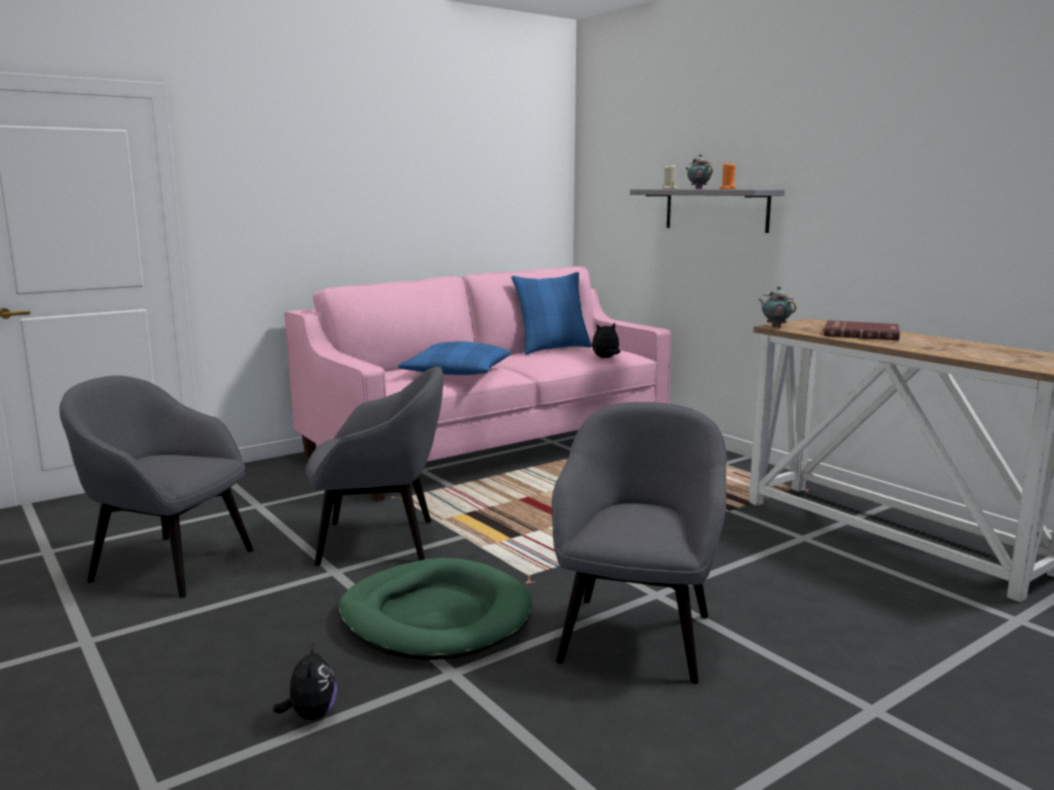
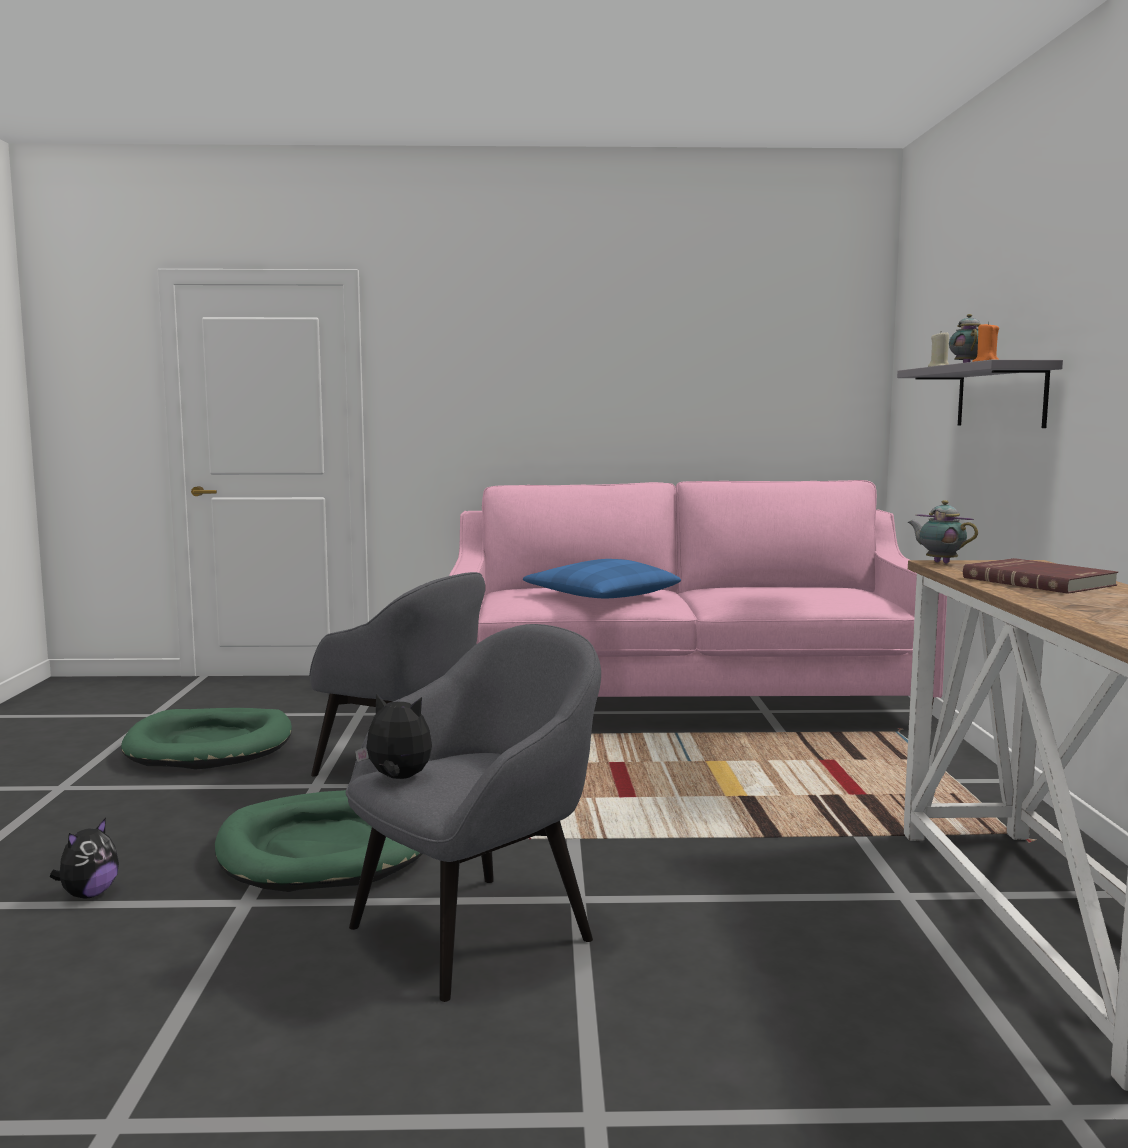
camera: 35 degrees right, 5 degrees down
grey armchair [59,375,253,598] -> green dog bed [121,708,292,770]
blue pillow [511,272,592,355] -> none
plush toy [592,323,620,358] -> plush toy moved to [355,694,432,779]
teapot [758,286,796,327] -> teapot turned 45 degrees counterclockwise [908,500,978,563]

